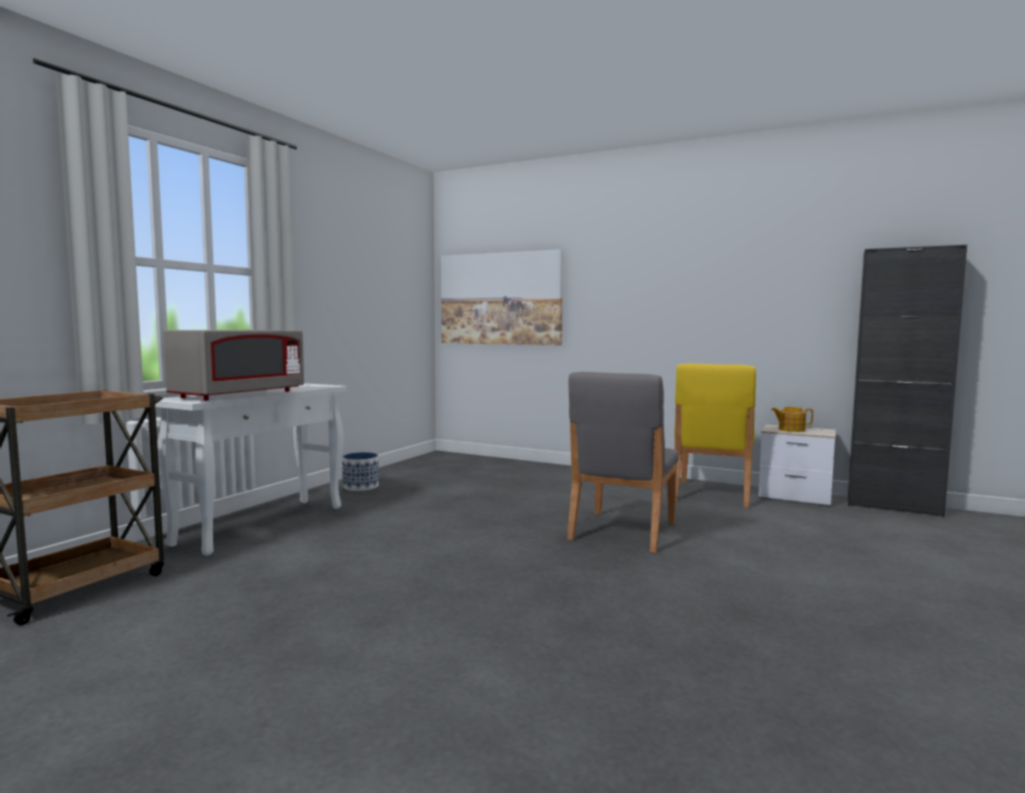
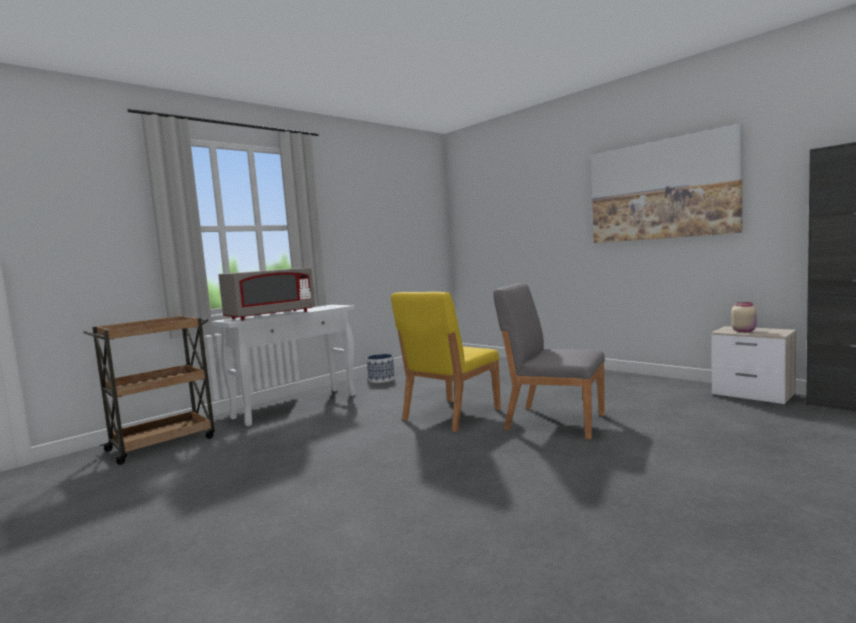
camera: 20 degrees right, 0 degrees up
picture [441,249,563,345] -> picture moved to [591,123,742,243]
grey chair [567,372,679,553] -> grey chair turned 75 degrees clockwise [493,283,605,439]
yellow chair [674,364,756,508] -> yellow chair moved to [391,292,501,432]
teapot [771,407,813,432] -> beige jar [731,302,756,332]

